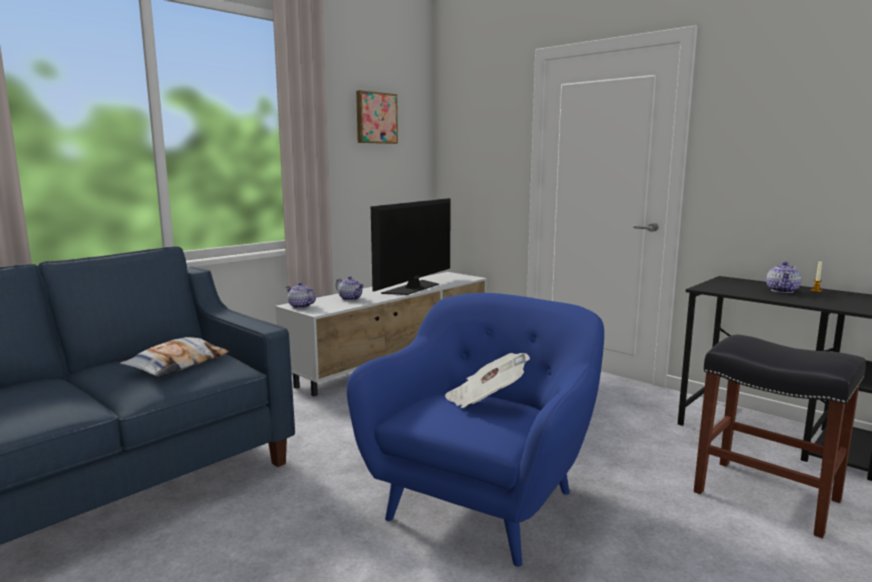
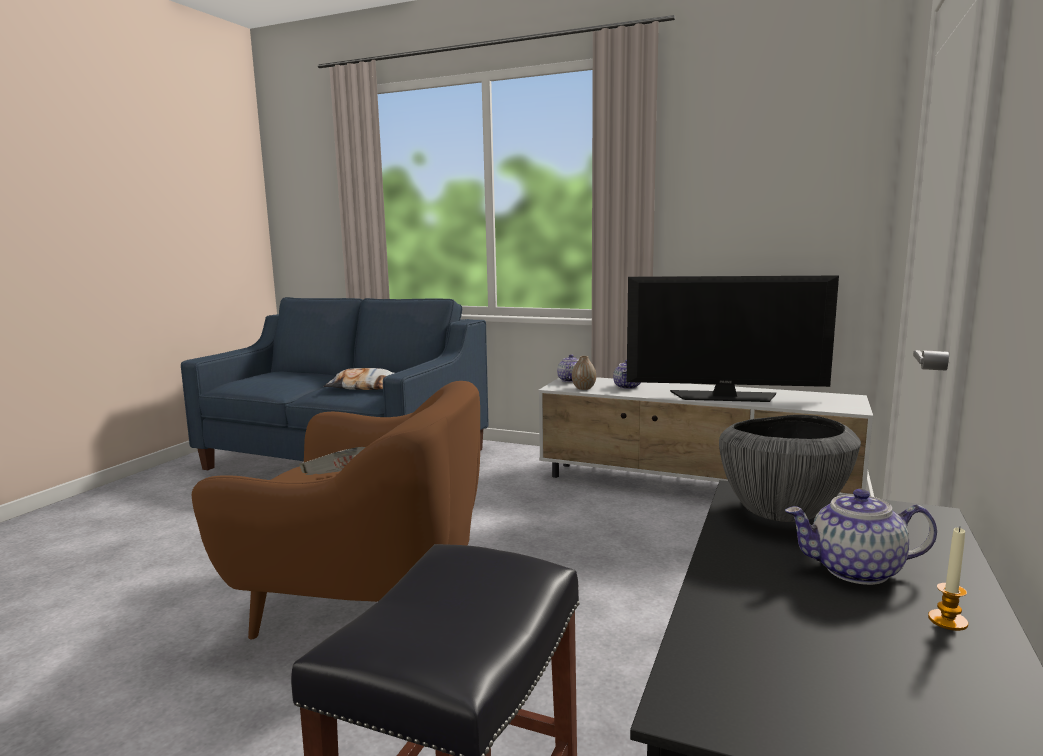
camera: 70 degrees right, 0 degrees up
blue armchair [347,293,604,567] -> brown armchair [192,381,480,639]
picture [356,90,398,144] -> none
none -> vase [572,356,596,390]
none -> bowl [719,415,861,522]

